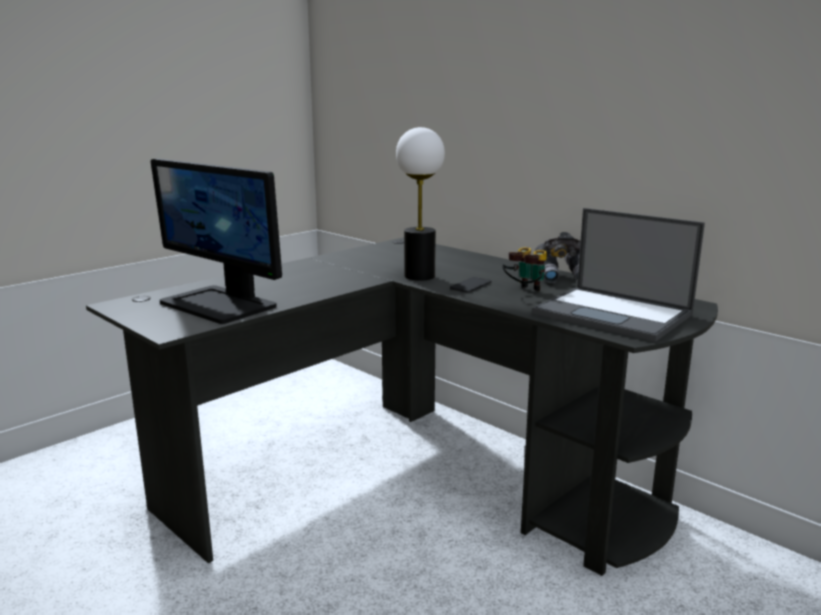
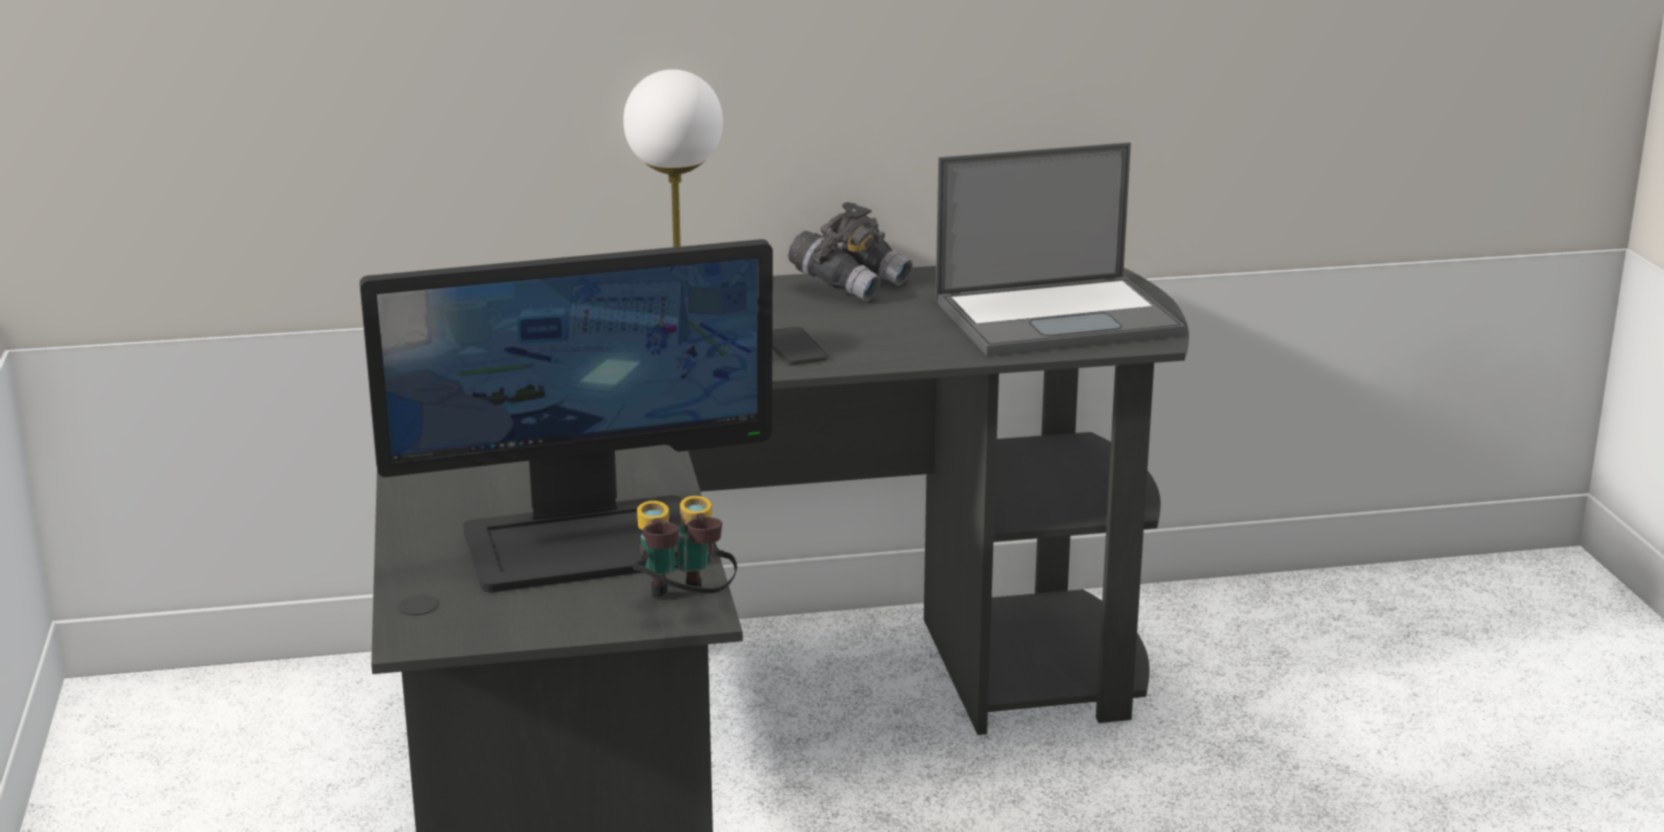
camera: 55 degrees left, 5 degrees up
binoculars [502,247,547,292] -> binoculars moved to [632,496,737,598]

